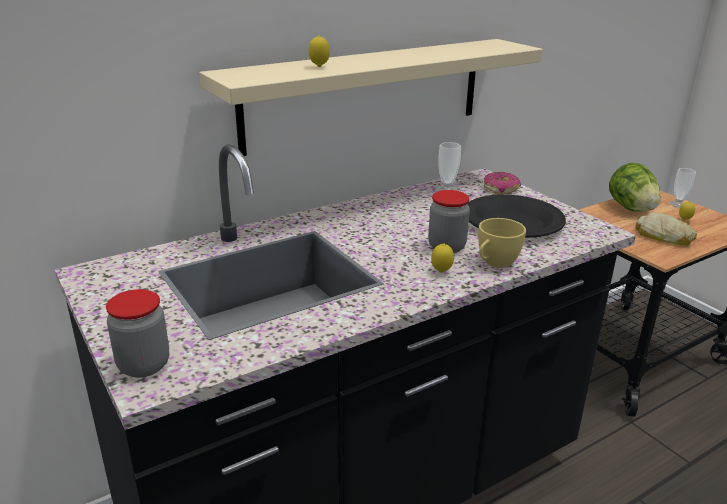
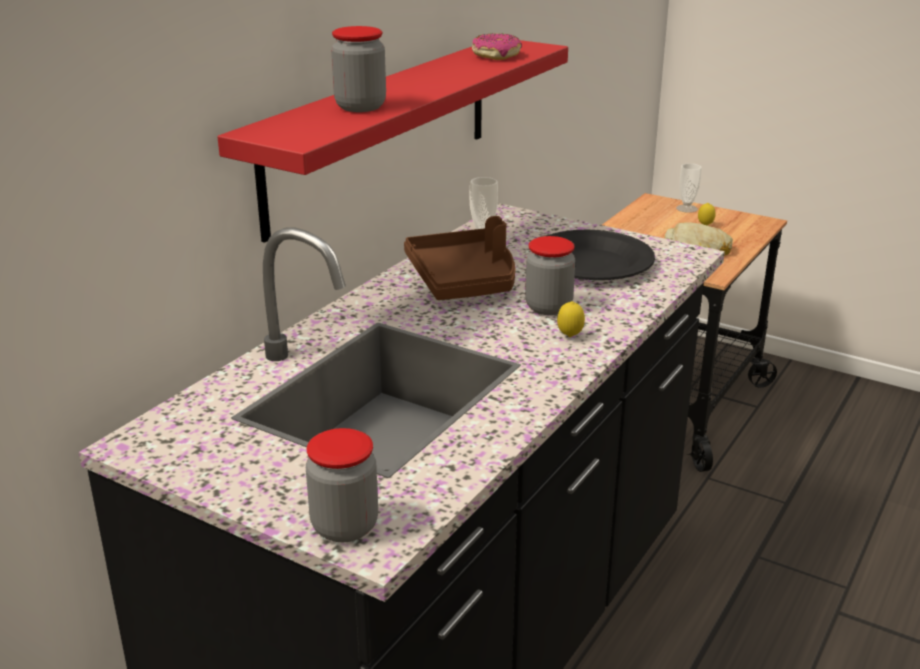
camera: 25 degrees left, 0 degrees up
beige shelf [199,39,543,156] -> red shelf [218,40,568,243]
lemon [308,35,330,67] -> jar [331,26,386,112]
yellow cup [478,218,526,268] -> none
donut [484,172,521,194] -> donut moved to [472,33,522,60]
lettuce [609,163,661,212] -> none
none -> brown tray [404,216,515,300]

